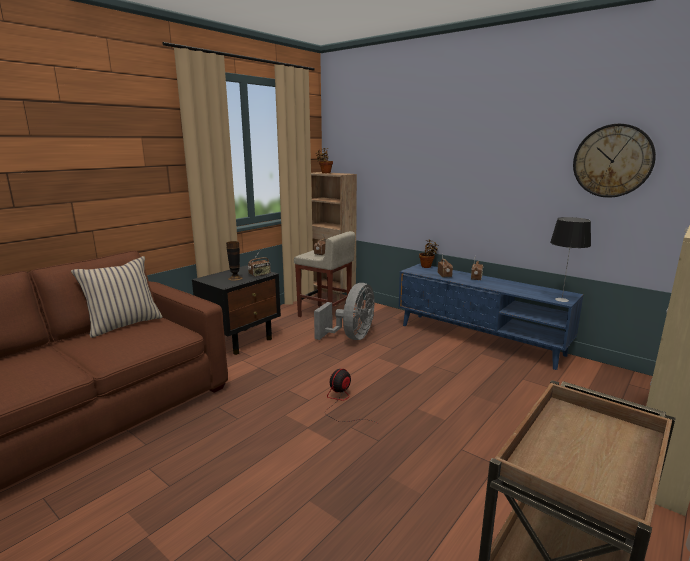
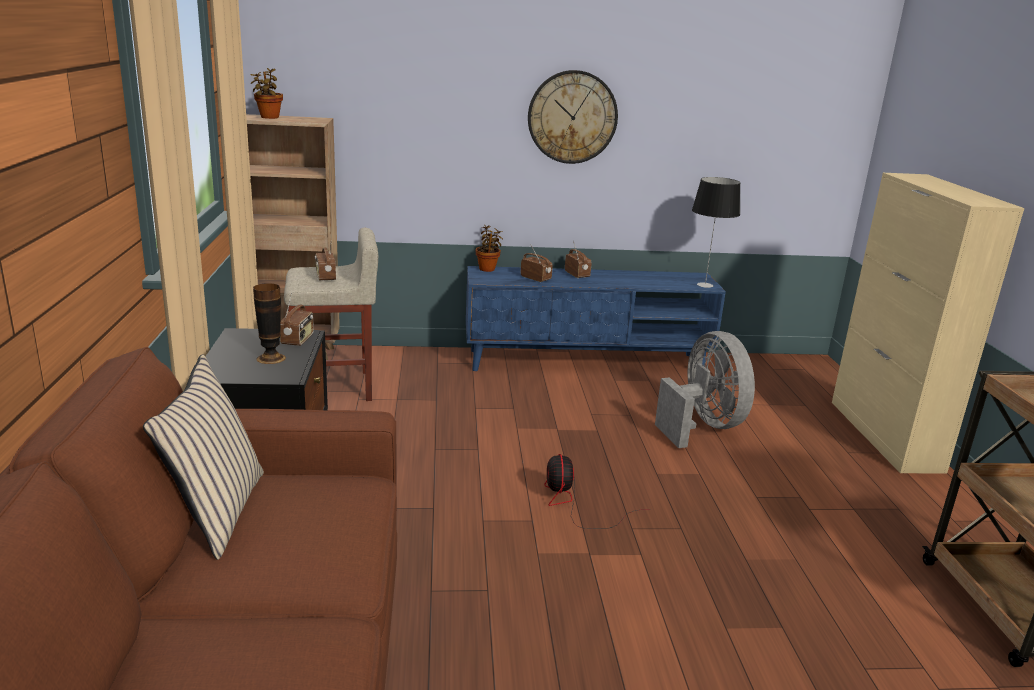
camera: 45 degrees left, 5 degrees up
grey fan [314,283,374,340] -> grey fan moved to [655,331,755,448]
wall clock [573,124,656,198] -> wall clock moved to [528,70,618,164]

